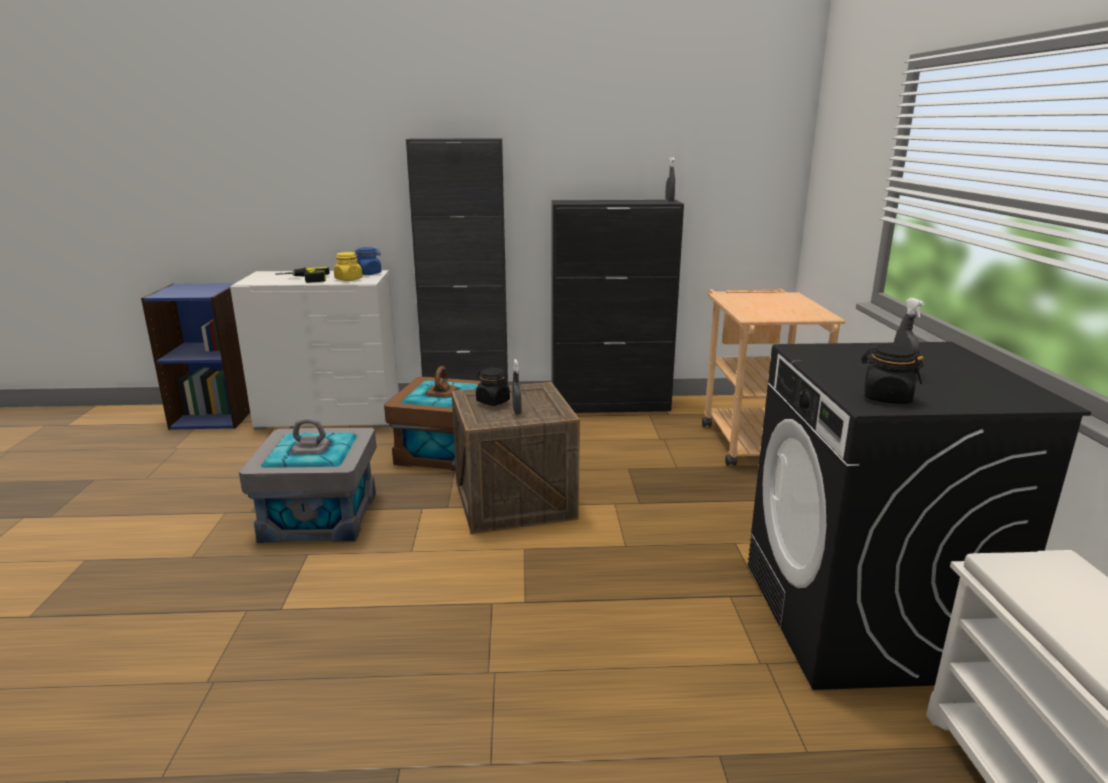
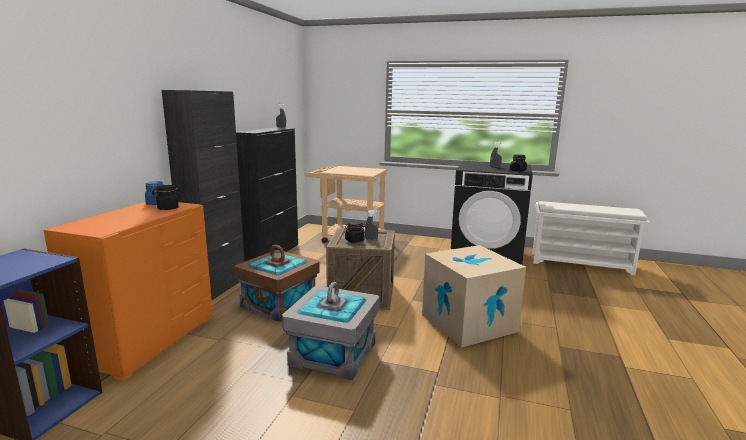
camera: 70 degrees left, 5 degrees down
white dresser [230,270,399,430] -> orange dresser [44,202,213,381]
power drill [275,267,330,283] -> none
yellow jar [334,252,363,281] -> black jar [152,185,180,210]
none -> cardboard box [422,245,526,348]

